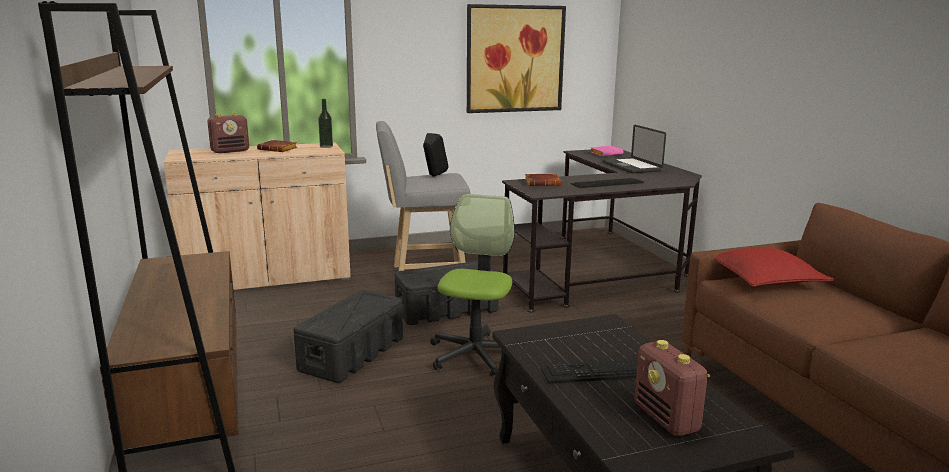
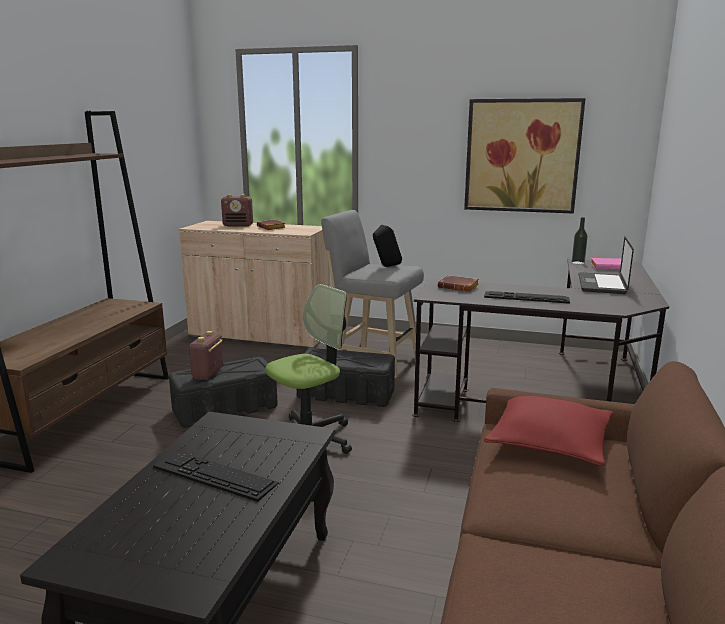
camera: 35 degrees right, 0 degrees up
bottle [318,99,333,148] -> bottle moved to [572,217,588,264]
radio [634,340,710,436] -> radio moved to [189,331,224,380]

